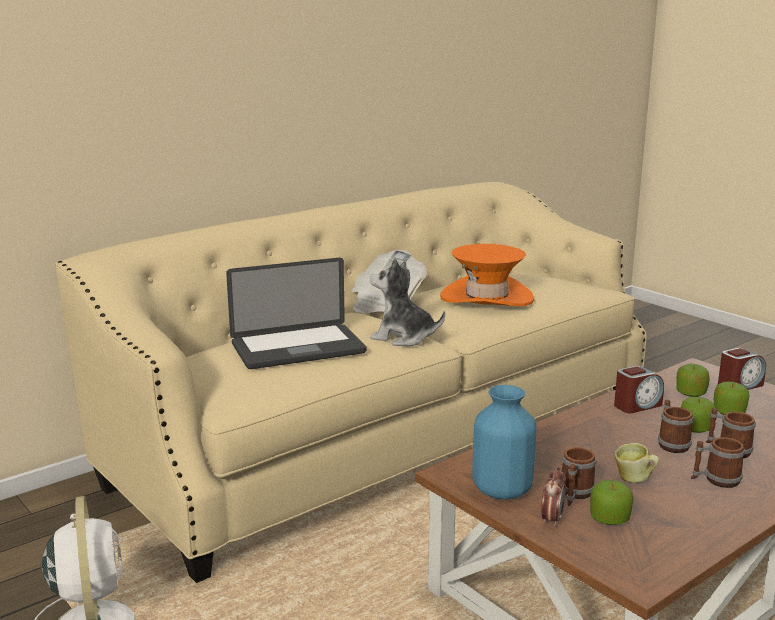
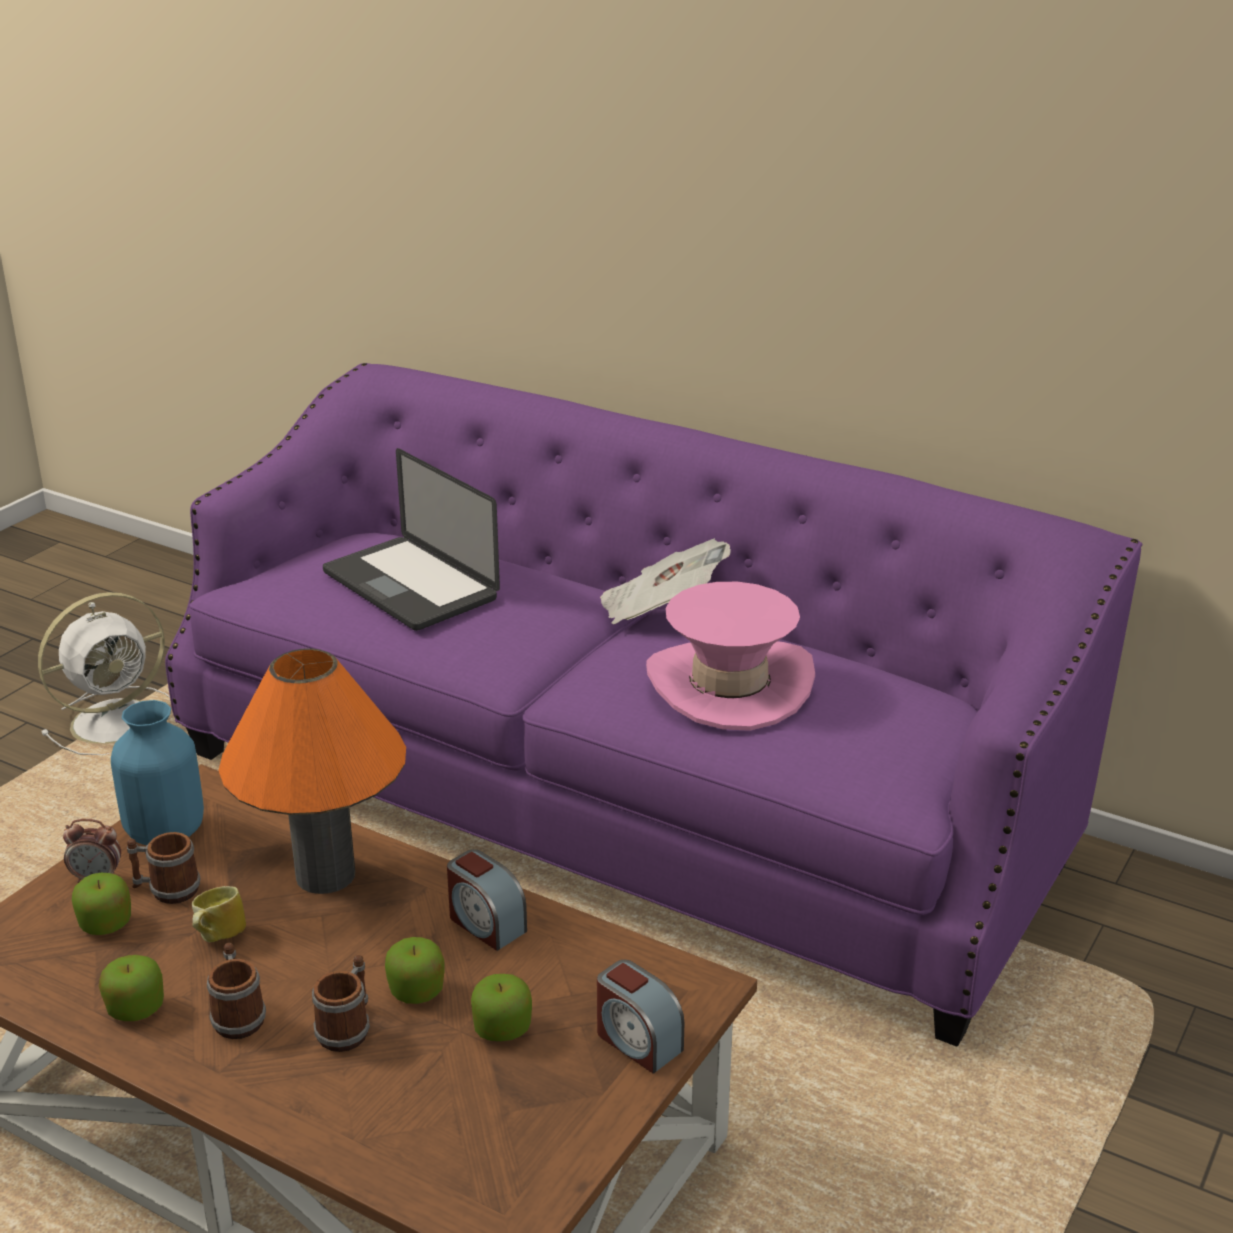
camera: 70 degrees right, 10 degrees up
beige sofa [55,182,646,583] -> purple sofa [165,363,1142,1047]
plush toy [370,258,445,346] -> none
orange hat [440,244,534,306] -> pink hat [646,582,815,731]
mug [658,399,694,453] -> none
apple [676,363,710,397] -> apple moved to [99,955,164,1021]
none -> orange table lamp [218,648,406,894]

